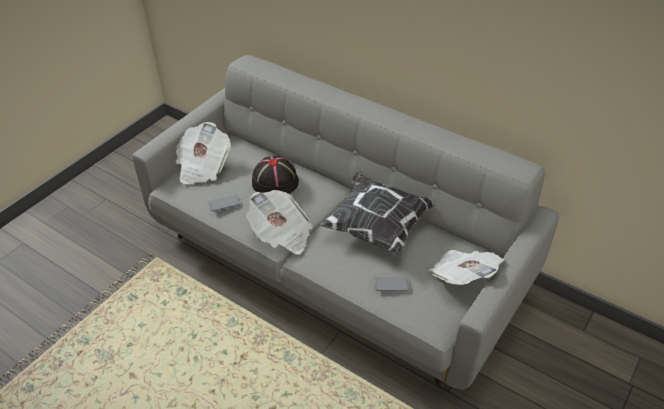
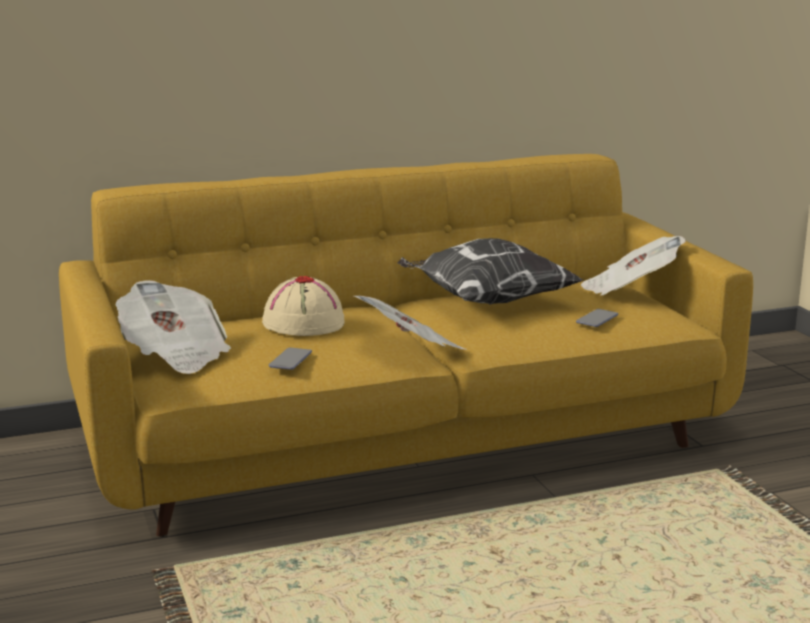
camera: 55 degrees left, 25 degrees down
grey sofa [133,55,559,389] -> yellow sofa [59,154,753,536]
black hat [252,156,299,194] -> beige hat [262,276,345,336]

